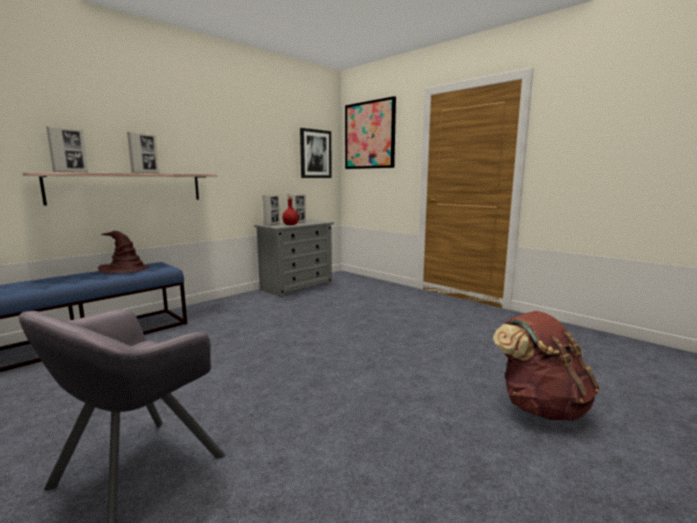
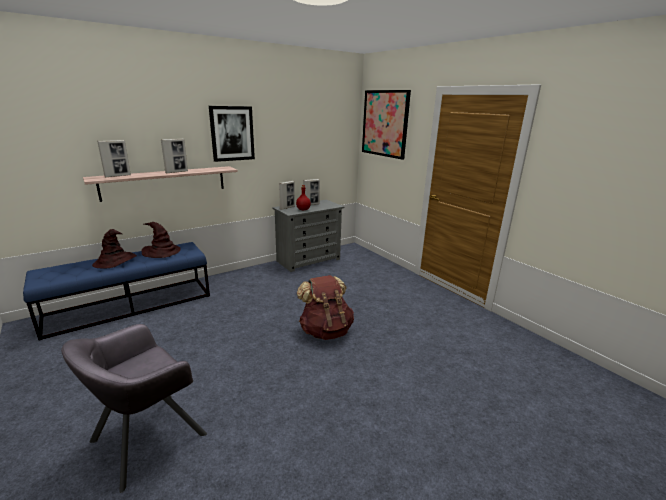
camera: 10 degrees right, 10 degrees up
picture [300,128,332,178] -> picture moved to [209,106,255,162]
brown backpack [493,311,600,421] -> brown backpack moved to [297,275,354,340]
none -> brown hat [92,229,137,268]

